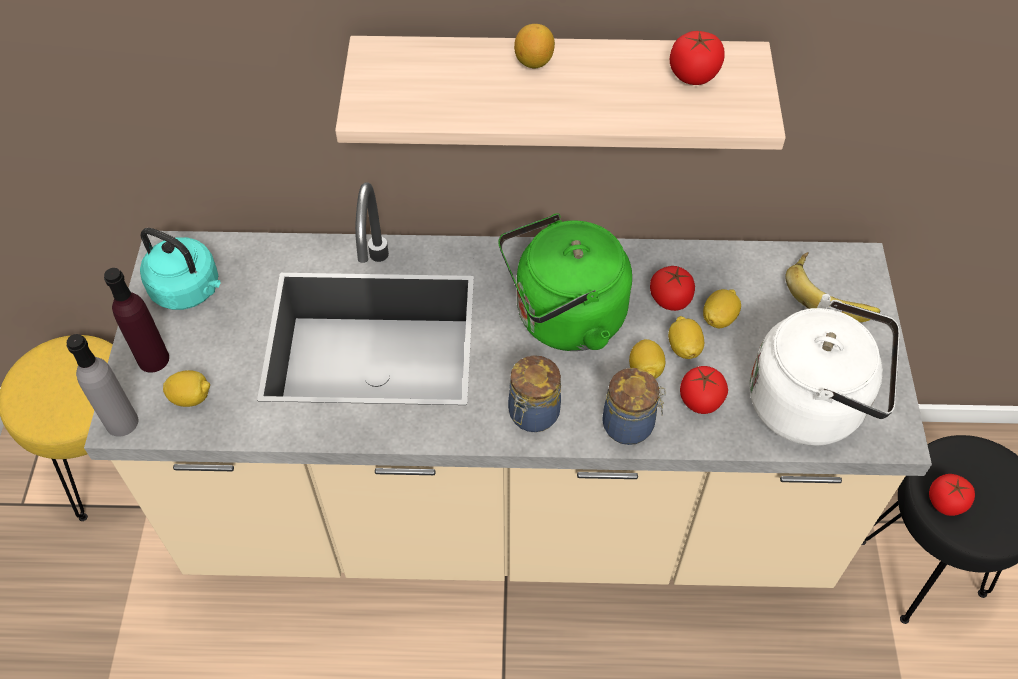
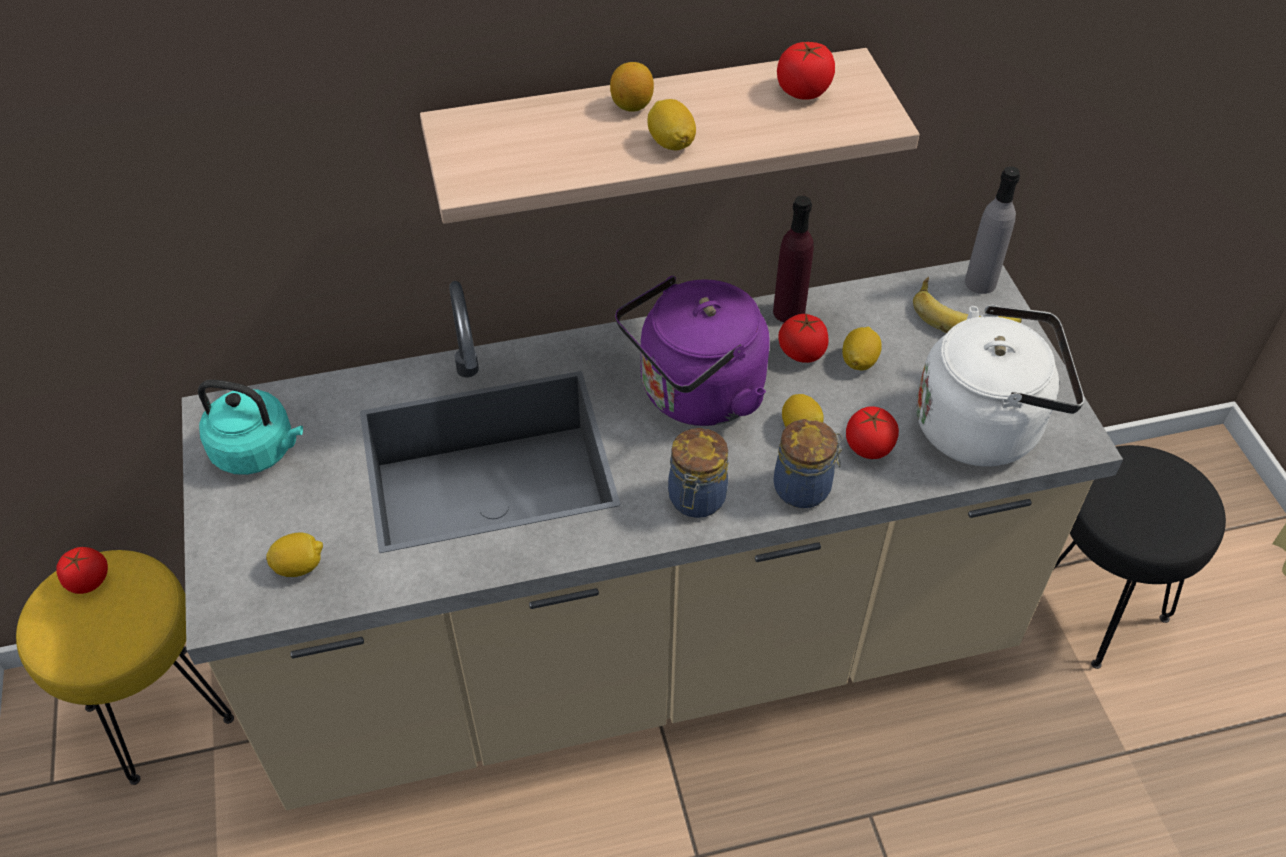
camera: 15 degrees left, 5 degrees down
grey bottle [67,334,139,437] -> grey bottle moved to [965,166,1020,294]
purple bottle [104,268,169,372] -> purple bottle moved to [773,196,814,323]
green kettle [498,213,632,351] -> purple kettle [615,276,770,426]
lemon [668,316,704,359] -> lemon moved to [647,99,696,150]
tomato [929,474,975,516] -> tomato moved to [56,547,108,594]

